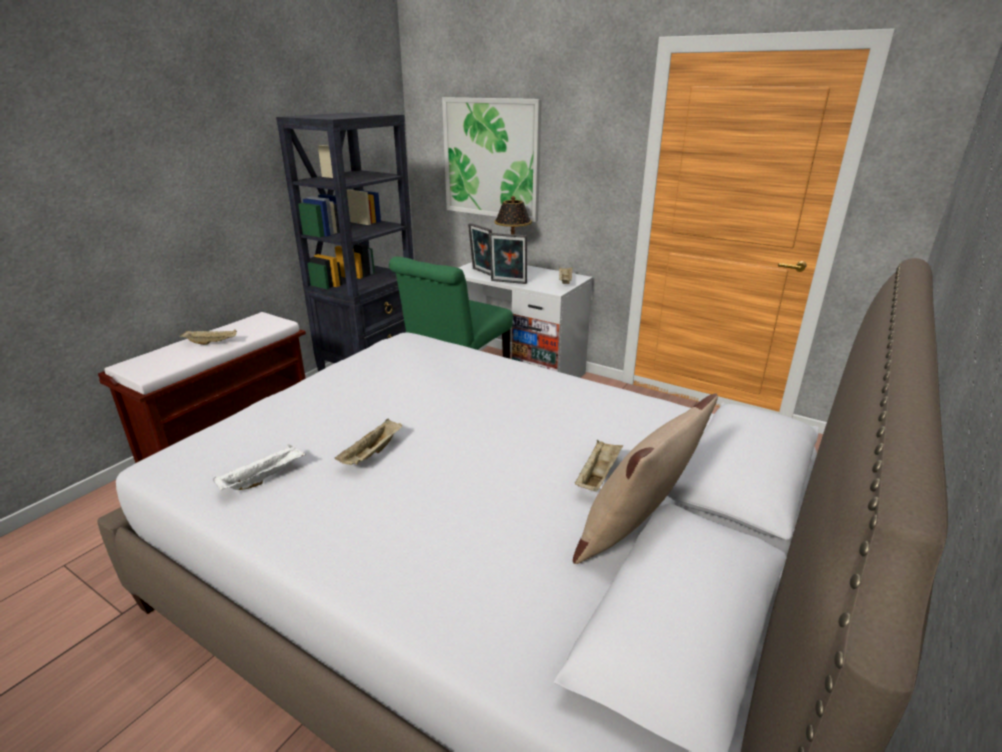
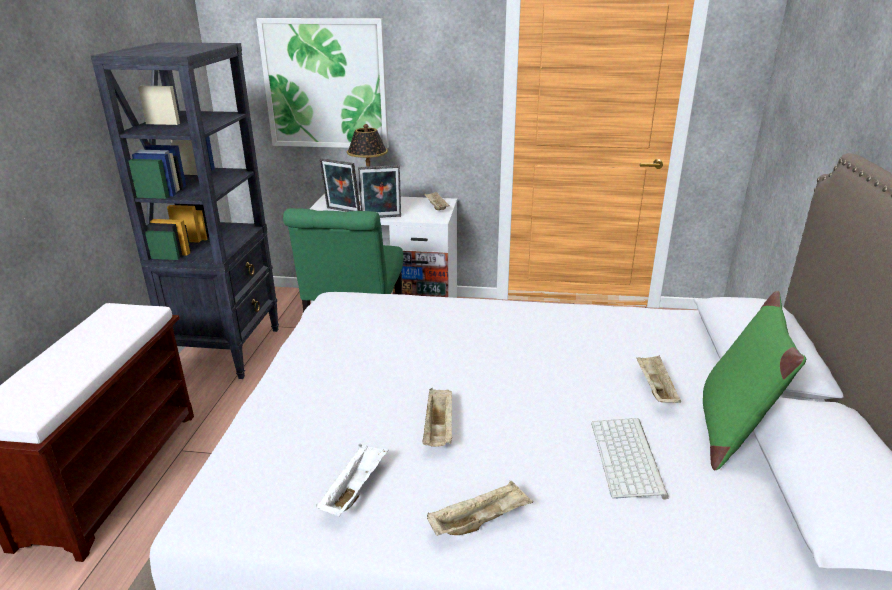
camera: 25 degrees left, 0 degrees up
beige tray [180,329,237,345] -> beige tray moved to [427,481,533,536]
beige pillow [573,394,718,564] -> green pillow [703,291,806,470]
none -> keyboard [591,418,669,500]

